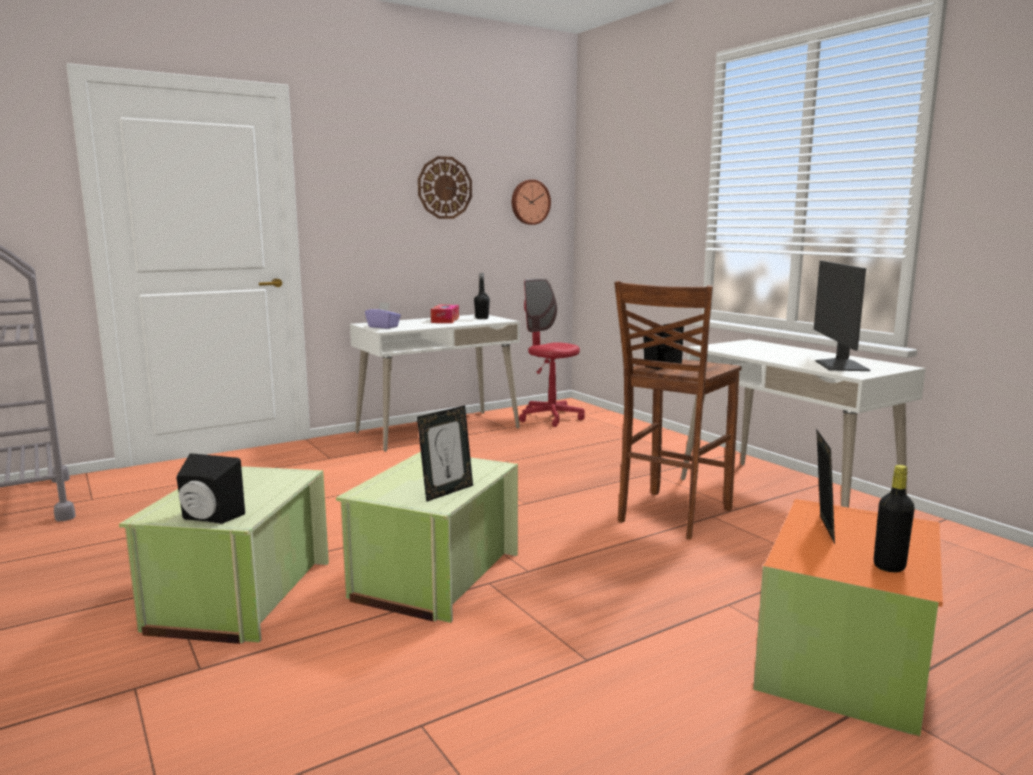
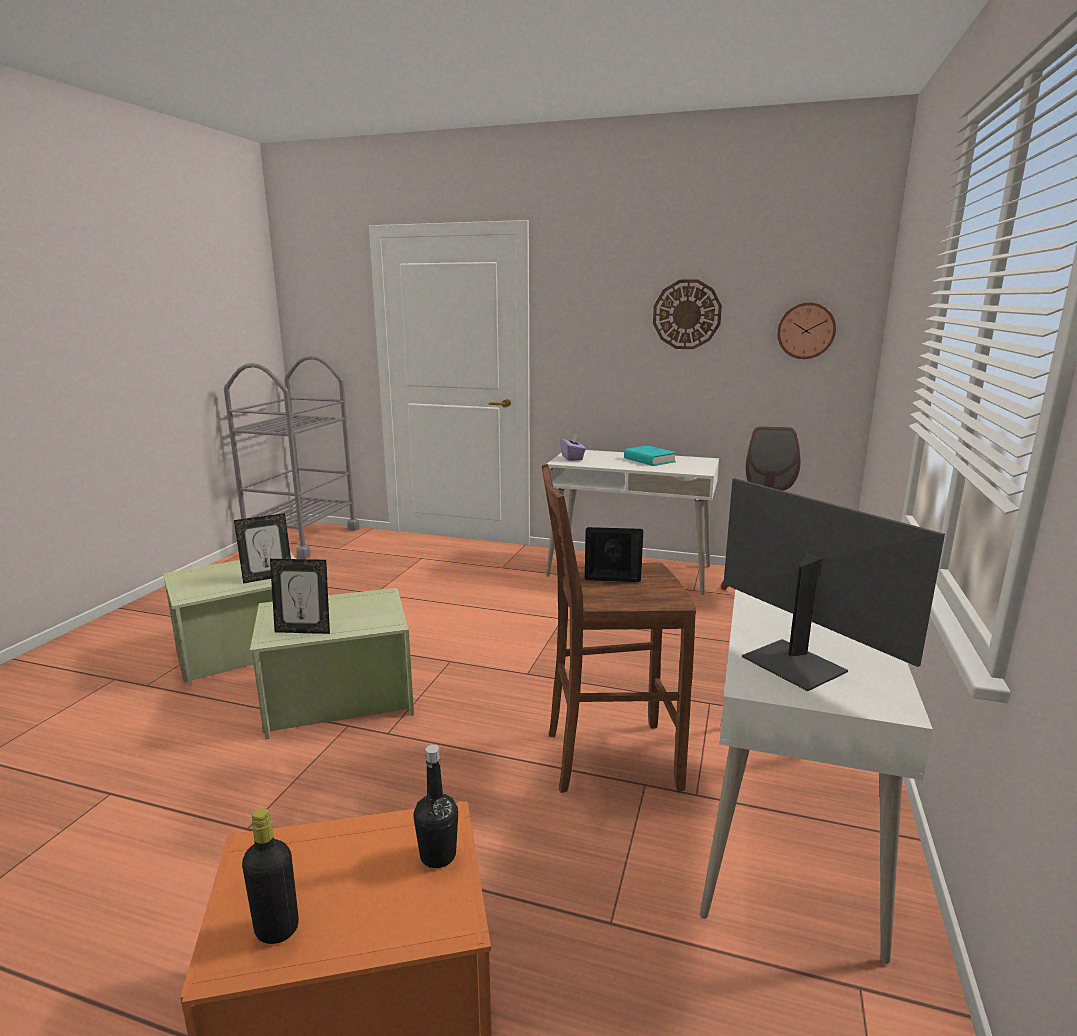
camera: 50 degrees right, 5 degrees up
black speaker [176,453,245,524] -> none
tissue box [431,305,459,323] -> turquoise book [624,445,677,466]
black bottle [474,273,490,319] -> black bottle moved to [413,745,458,868]
monitor [814,261,870,371] -> monitor turned 90 degrees clockwise [723,478,945,691]
picture frame [816,429,835,544] -> picture frame moved to [234,513,291,583]

